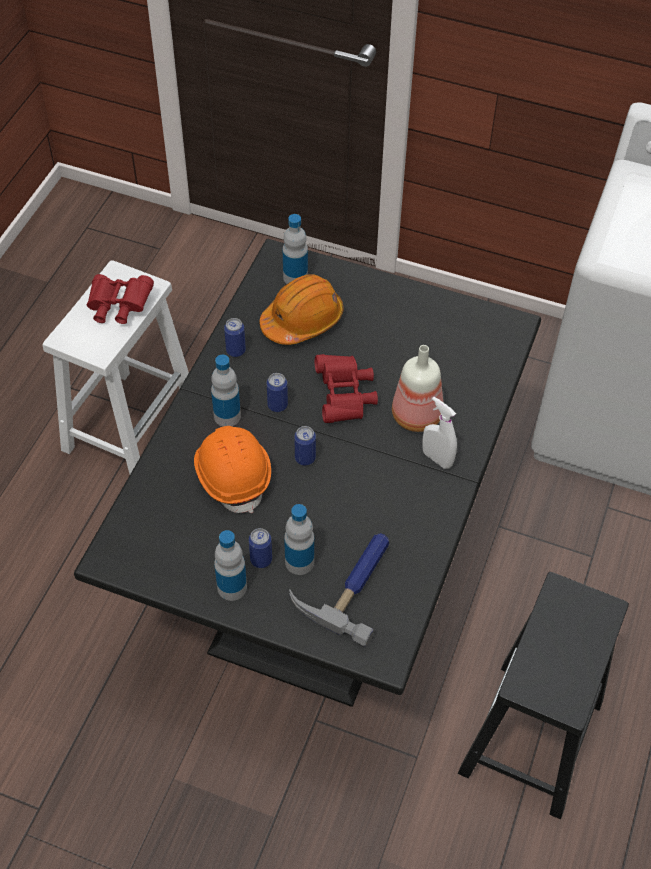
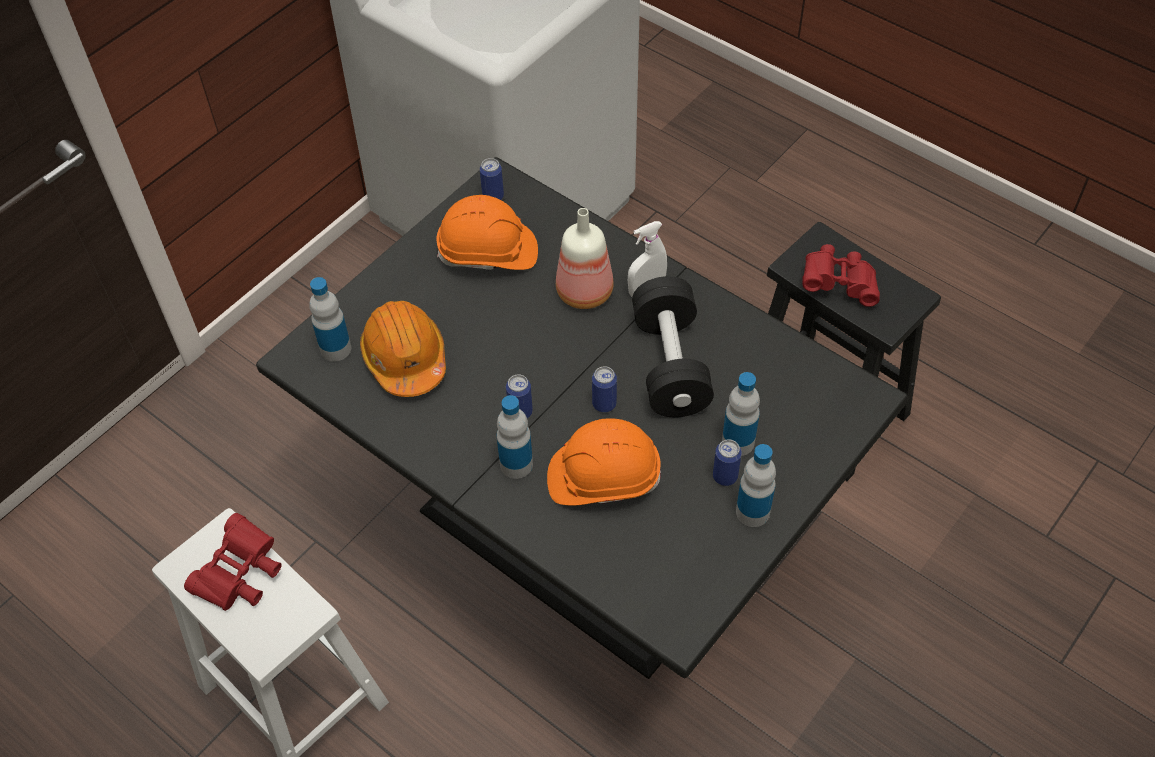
camera: 70 degrees left, 0 degrees up
can [224,318,246,357] -> can moved to [480,158,504,200]
hammer [289,533,389,647] -> none
red binoculars [315,354,378,423] -> red binoculars moved to [802,244,880,307]
none -> orange hard hat [437,195,538,270]
none -> black dumbbell [632,276,714,417]

